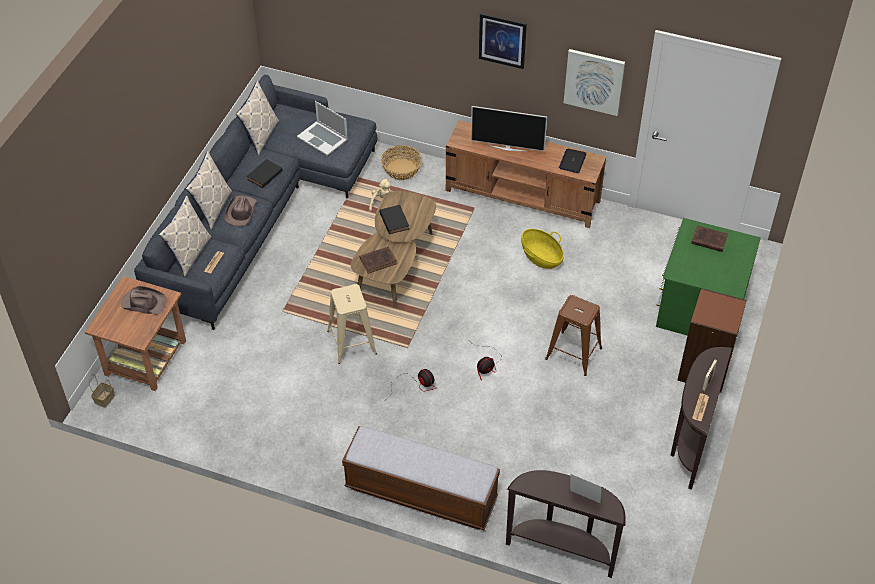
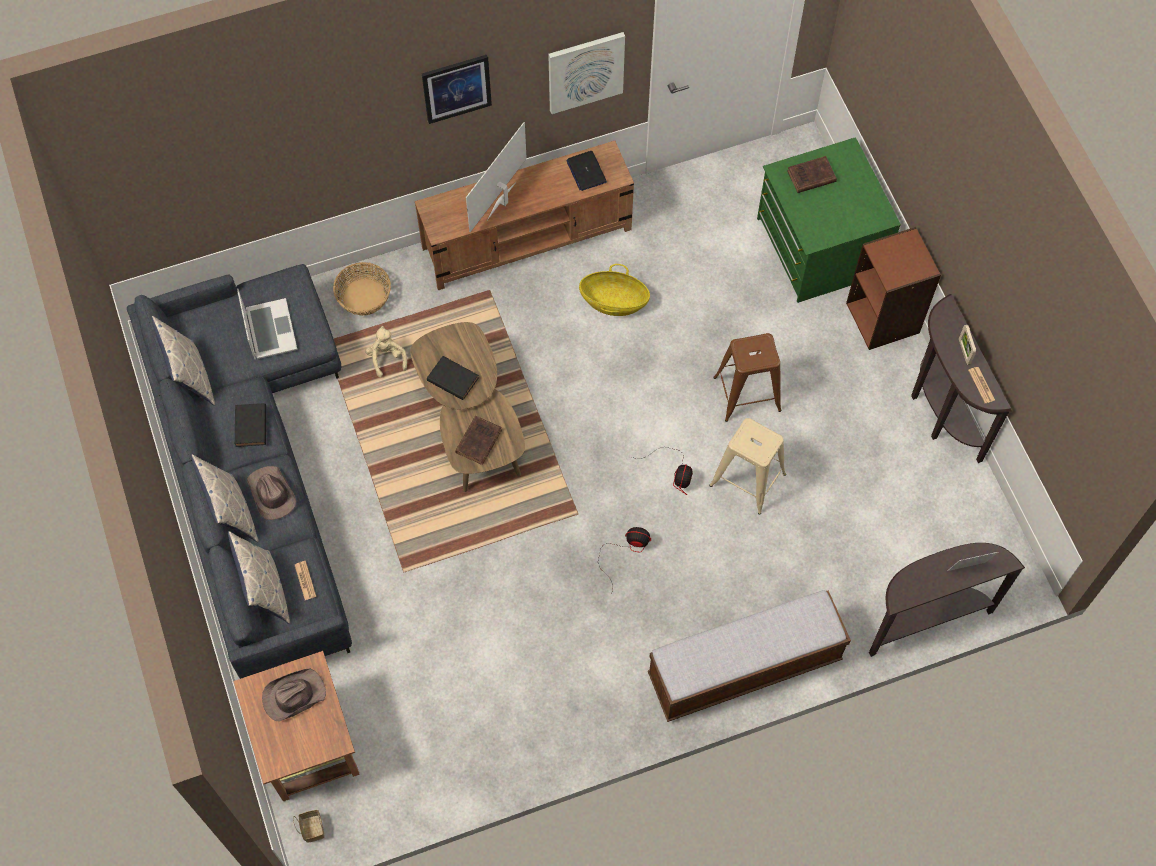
camera: 40 degrees left, 15 degrees up
laptop [297,101,348,156] -> laptop turned 105 degrees counterclockwise [237,288,298,360]
beige stool [327,284,377,364] -> beige stool moved to [709,418,786,515]
television [471,106,547,151] -> television turned 150 degrees clockwise [466,122,527,232]

